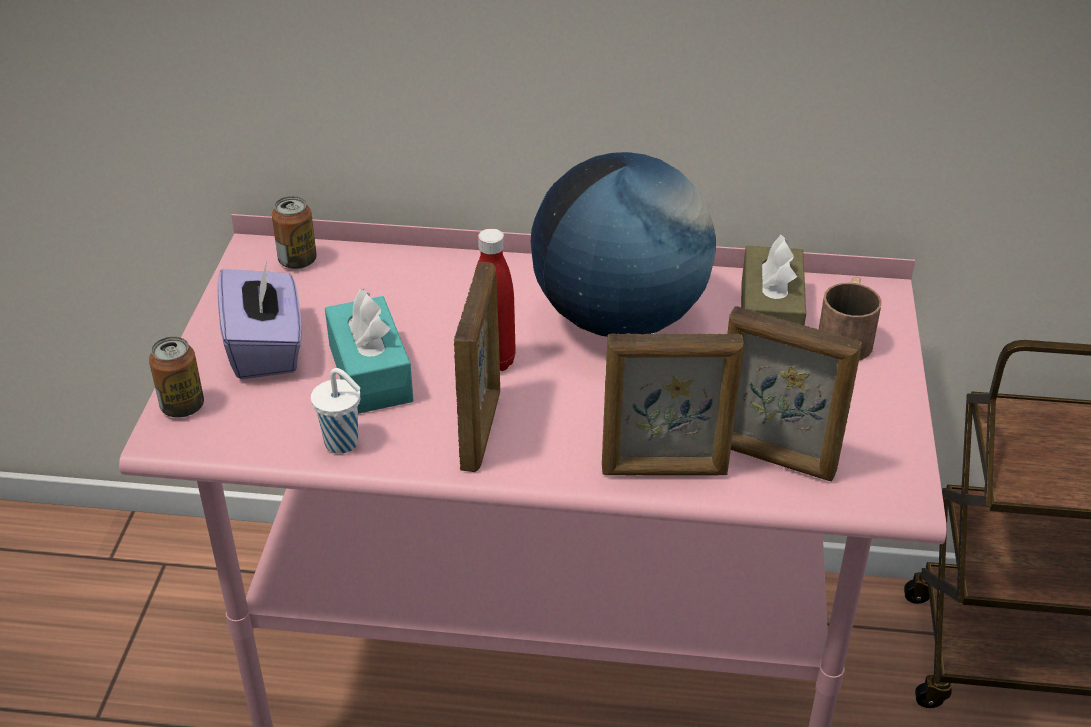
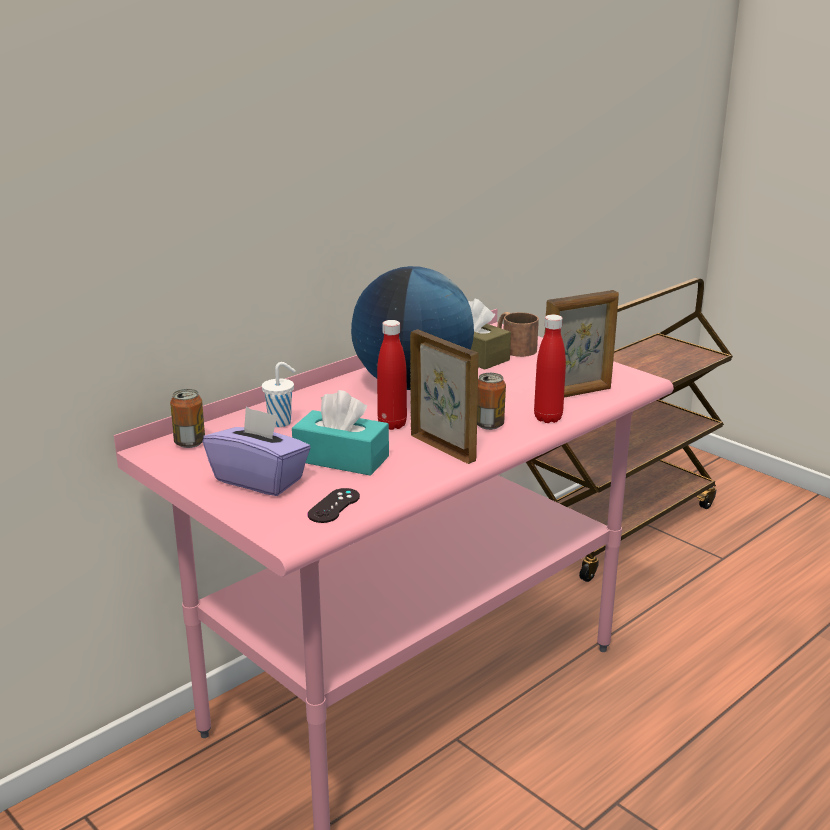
camera: 50 degrees left, 15 degrees down
can [149,336,204,417] -> can moved to [477,373,506,430]
white cup [311,368,361,454] -> white cup moved to [262,362,296,427]
picture frame [602,333,744,475] -> red bottle [534,315,566,423]
none -> black game controller [307,488,360,523]

